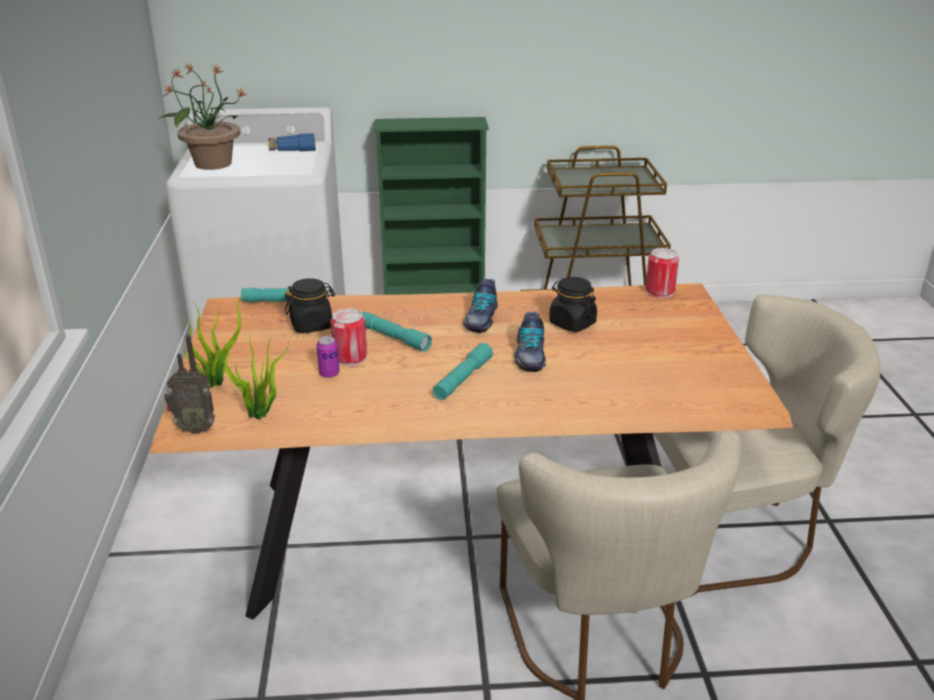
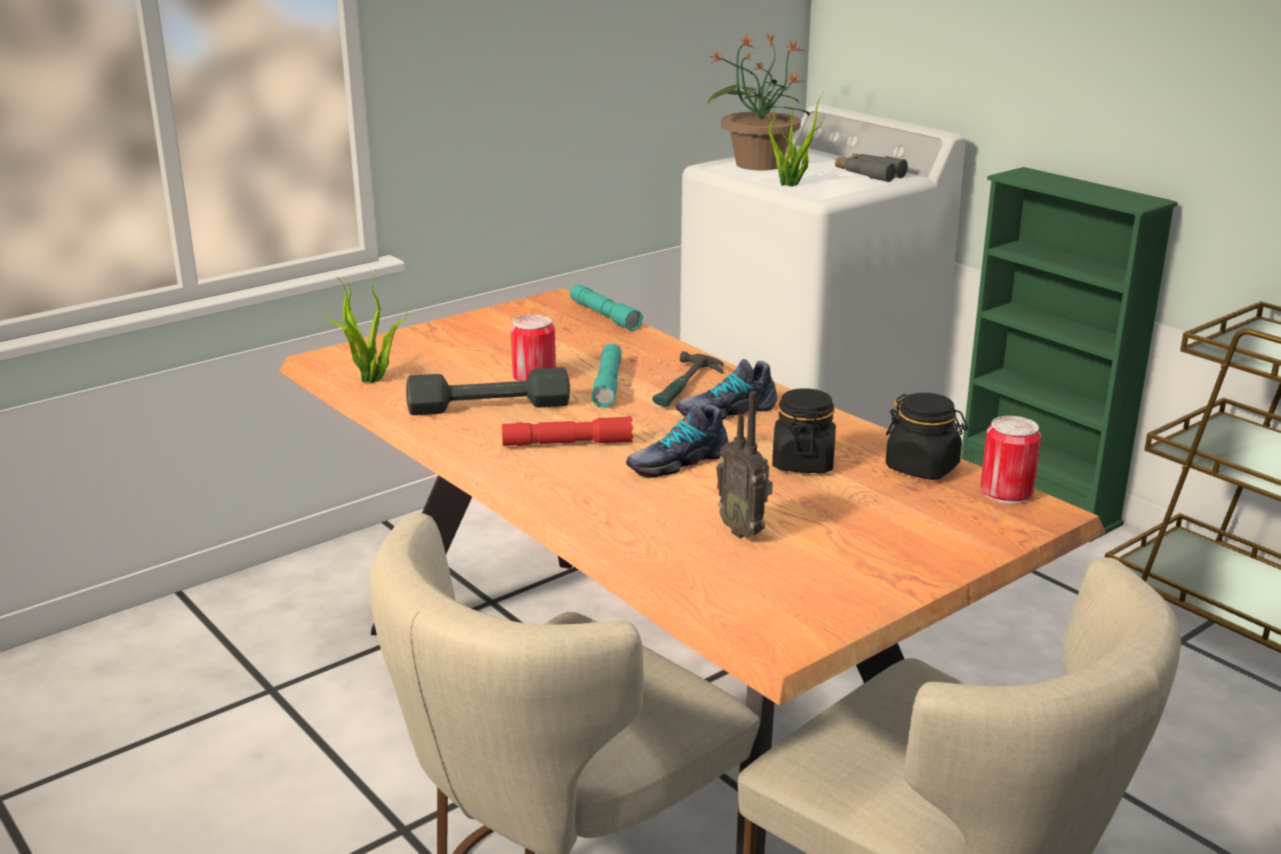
camera: 55 degrees right, 5 degrees down
radio [164,335,215,434] -> radio moved to [716,391,773,538]
potted plant [182,298,241,388] -> potted plant moved to [769,93,825,187]
blue binoculars [268,133,316,152] -> grey binoculars [835,154,908,182]
black jar [285,278,335,333] -> black jar moved to [886,393,968,480]
can [316,336,340,378] -> none
turquoise flashlight [433,343,493,400] -> red flashlight [502,416,633,446]
none -> grey dumbbell [406,367,570,415]
none -> hammer [652,351,724,407]

